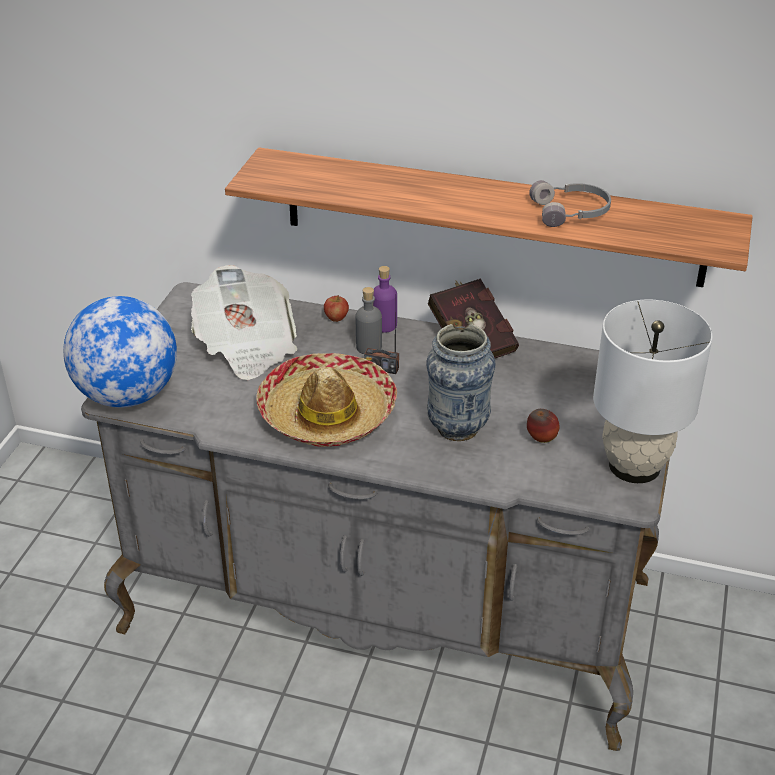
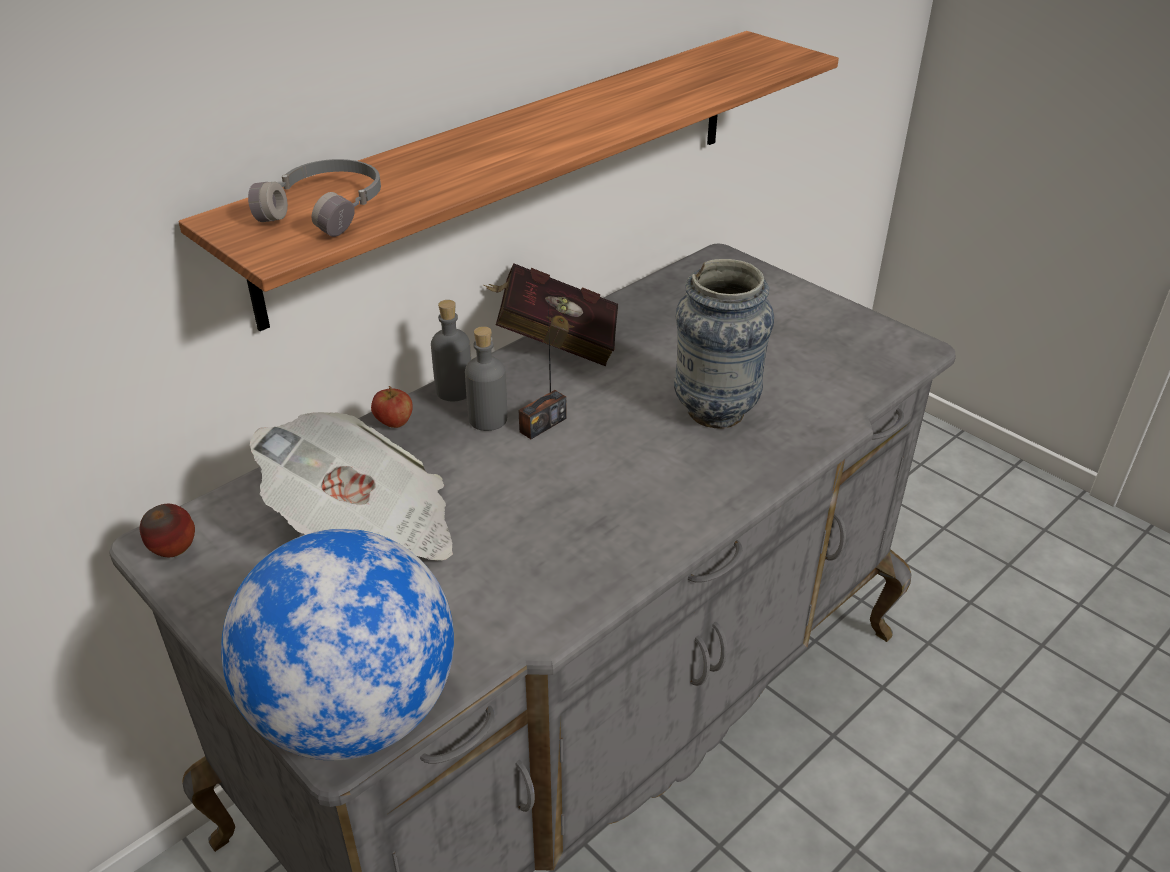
camera: 60 degrees left, 0 degrees up
hat [256,353,397,447] -> none
purple bottle [373,266,397,333] -> grey bottle [431,300,471,401]
apple [527,409,560,443] -> apple moved to [140,504,195,557]
grey headphones [529,180,611,227] -> grey headphones moved to [248,159,381,237]
white table lamp [593,300,713,483] -> none

